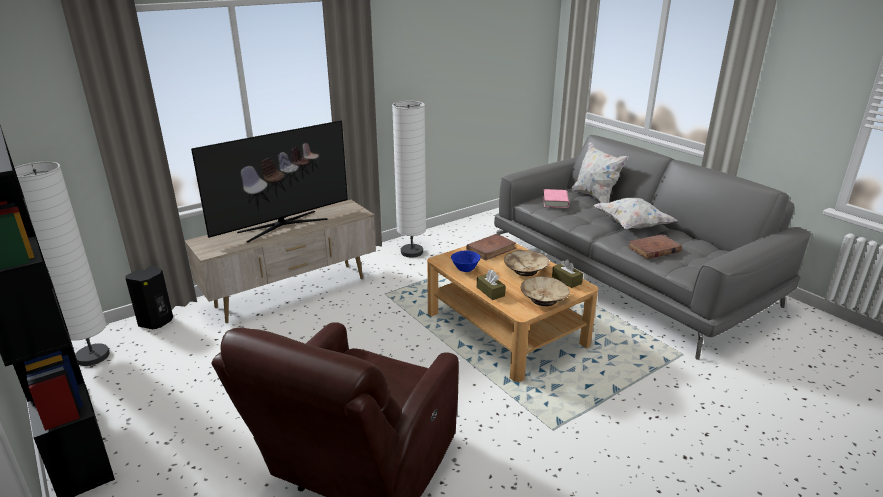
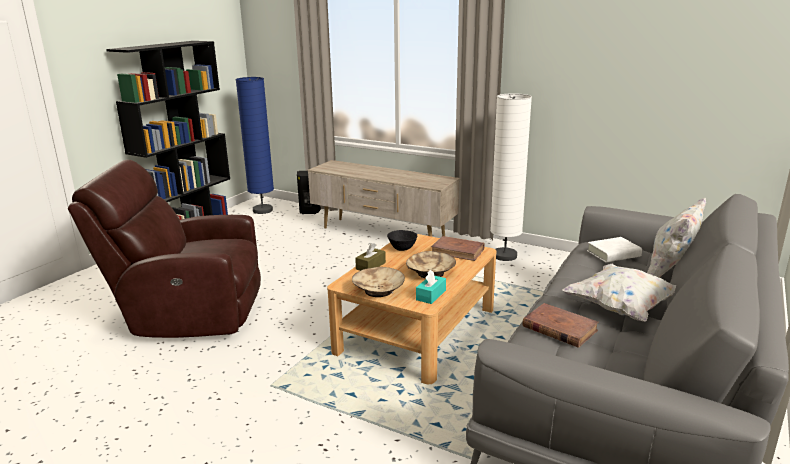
camera: 65 degrees right, 5 degrees down
white floor lamp [14,161,110,366] -> blue floor lamp [236,77,274,214]
television [191,120,348,243] -> none
blue bowl [451,251,481,272] -> black bowl [387,230,417,251]
pink book [543,189,569,208] -> white book [587,237,642,262]
brown tissue box [552,259,583,288] -> turquoise tissue box [416,269,446,304]

